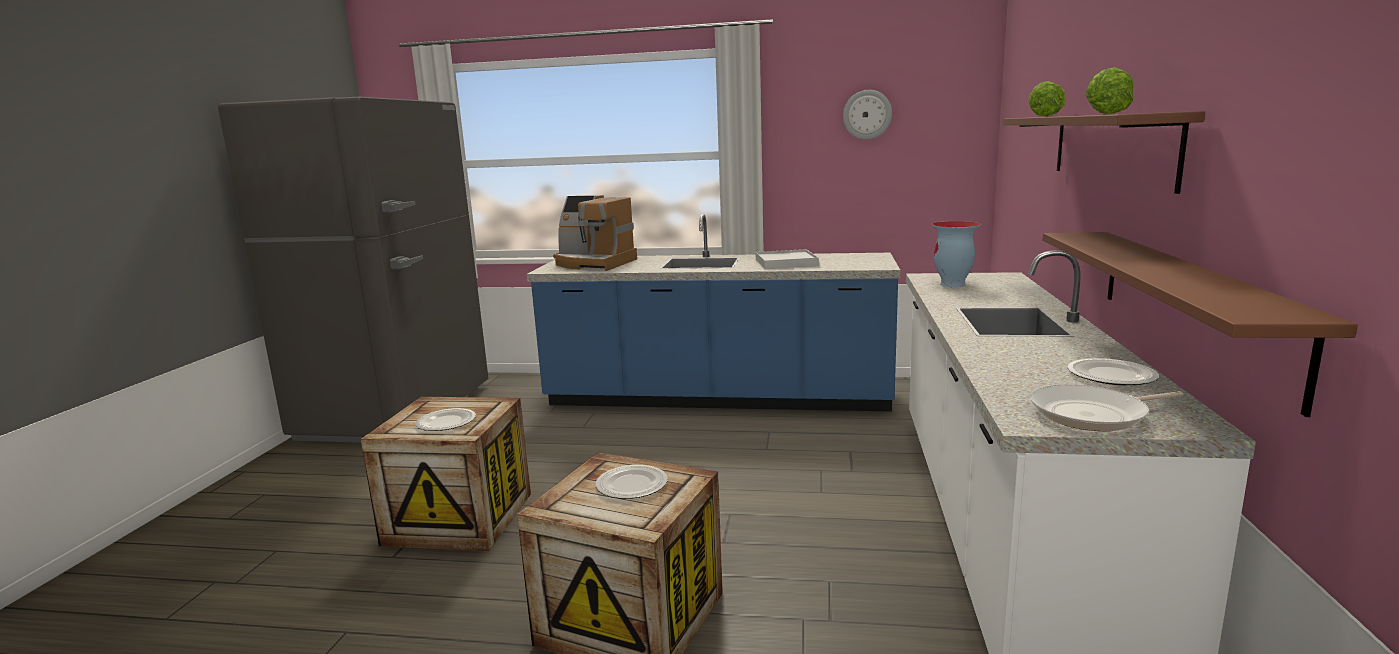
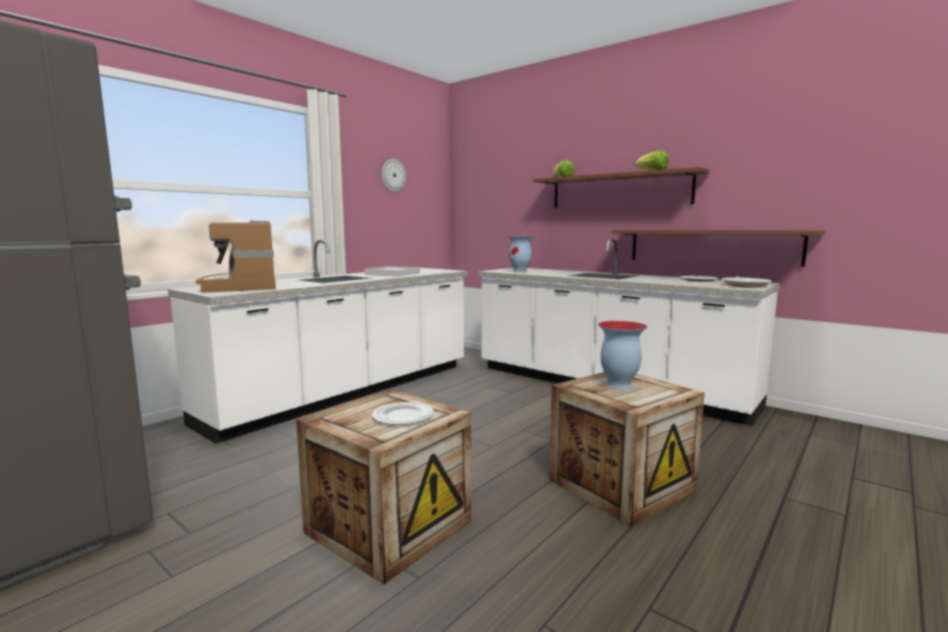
camera: 60 degrees left, 5 degrees down
blue counter [526,214,900,412] -> white counter [168,240,468,444]
coffee machine [553,195,637,271] -> coffee machine turned 105 degrees clockwise [196,220,276,293]
plate [595,465,668,499] -> vase [598,321,647,389]

